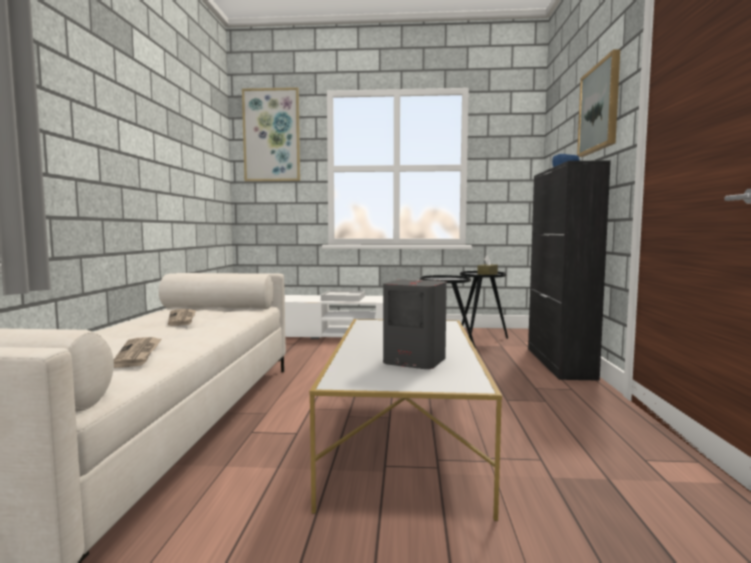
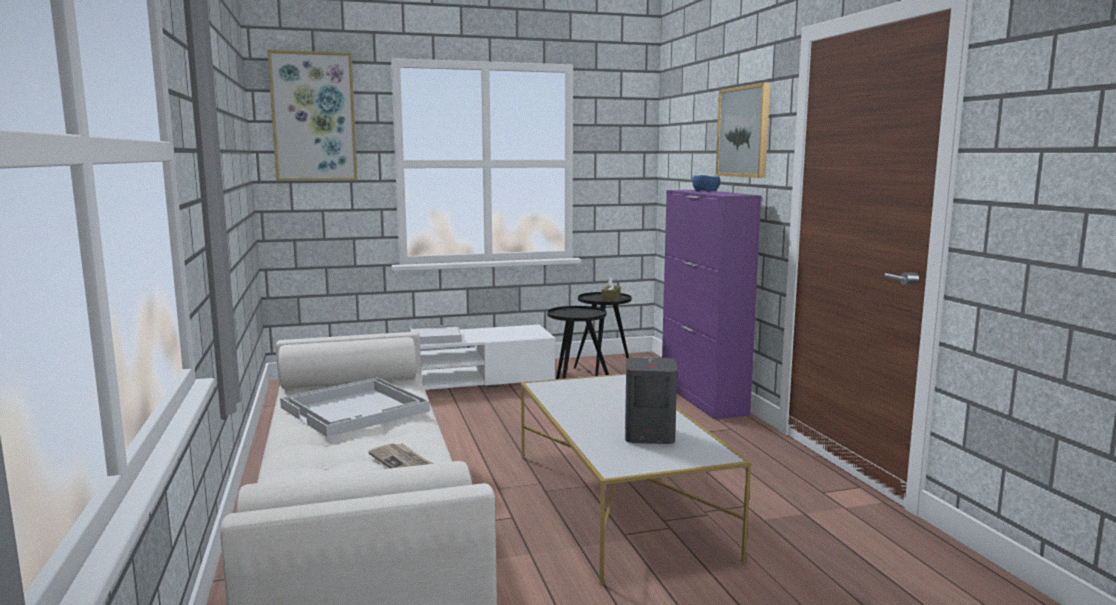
camera: 20 degrees left, 5 degrees up
newspaper [168,309,196,326] -> white tray [280,378,430,437]
black cabinet [528,160,611,381] -> purple cabinet [662,190,761,419]

